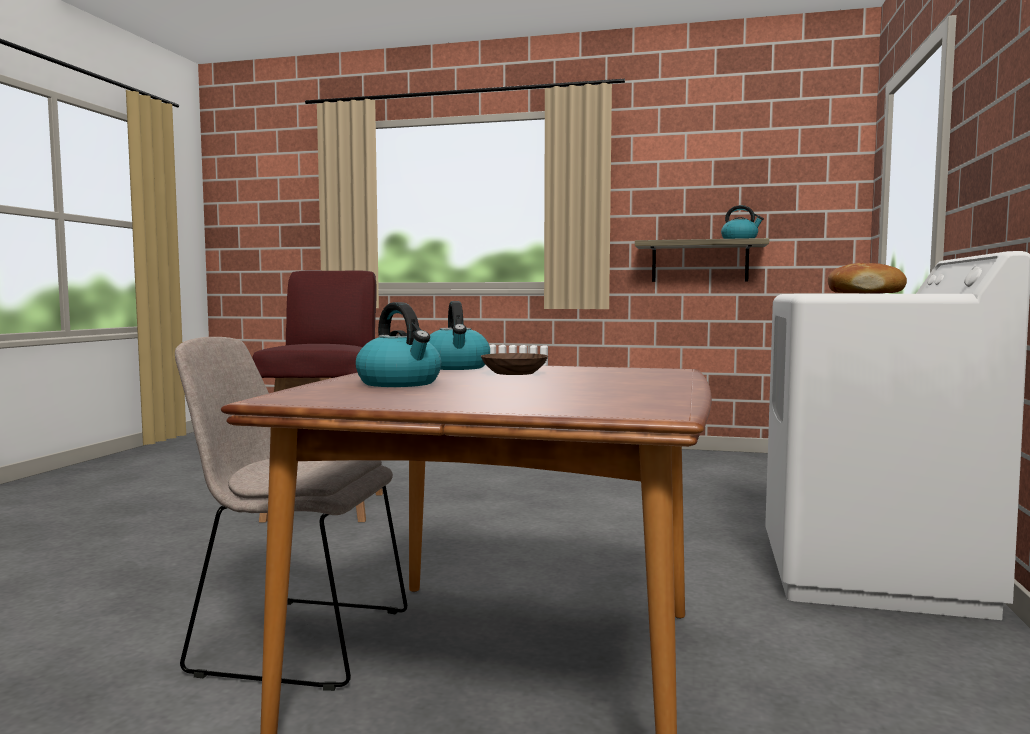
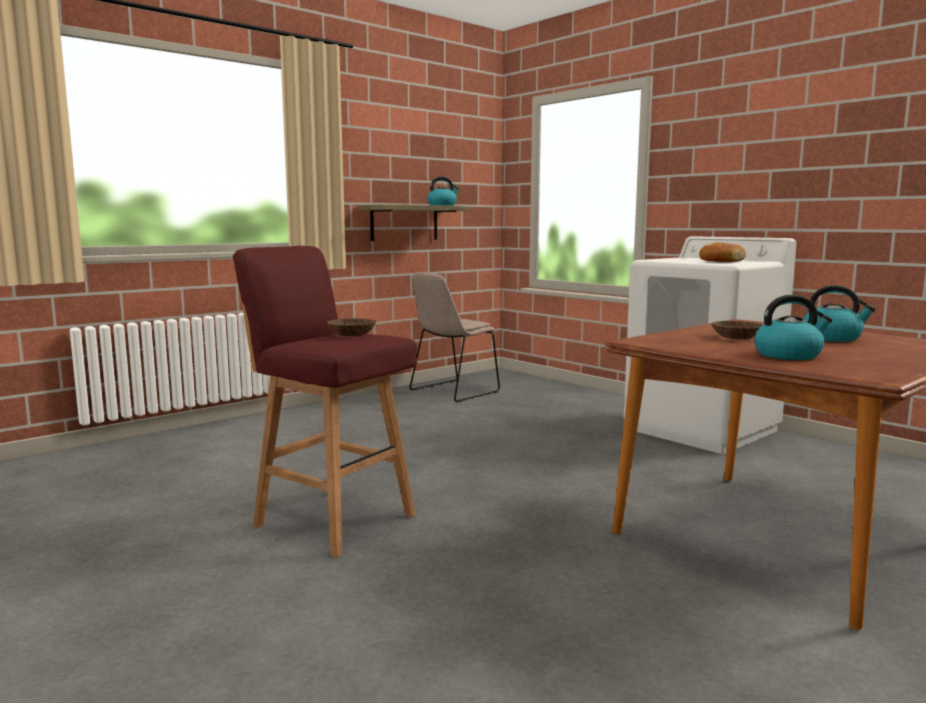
camera: 55 degrees left, 5 degrees up
beige chair [175,337,407,691] -> beige chair moved to [410,272,500,402]
kettle [429,301,490,370] -> kettle moved to [803,285,876,342]
none -> brown bowl [327,318,376,336]

